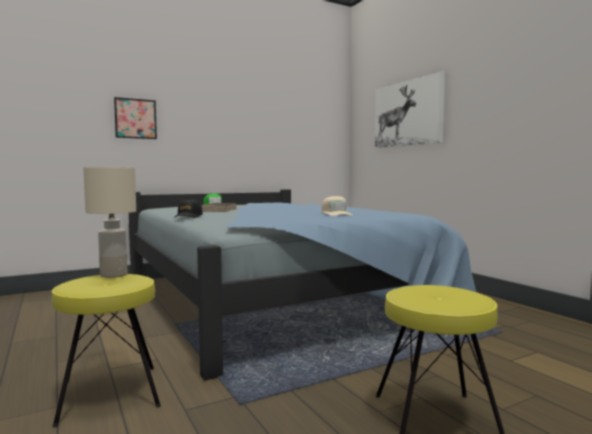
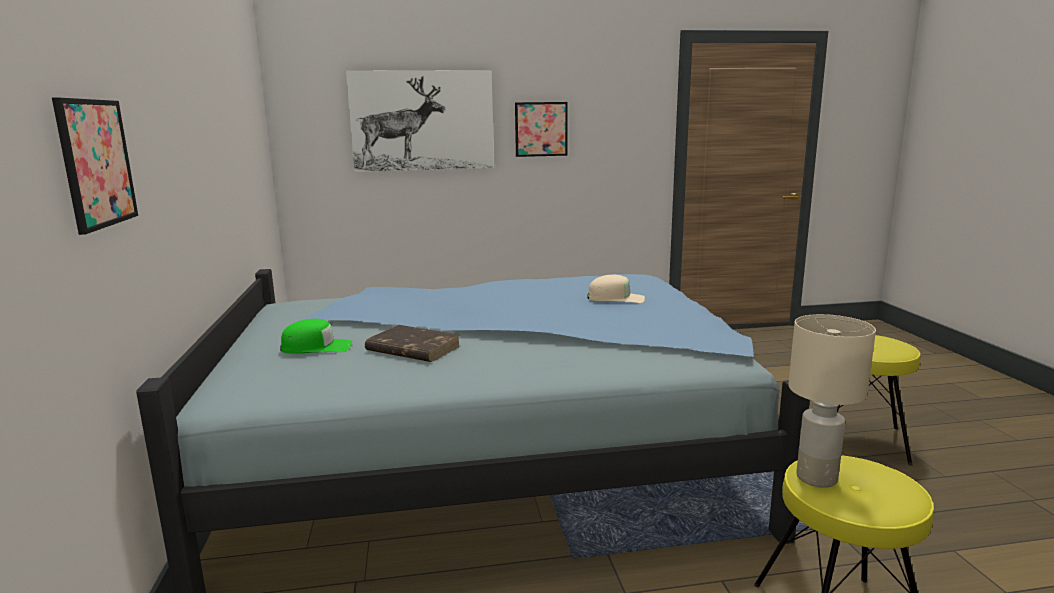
camera: 70 degrees left, 10 degrees up
black cap [174,199,203,218] -> none
none -> picture [515,102,568,157]

